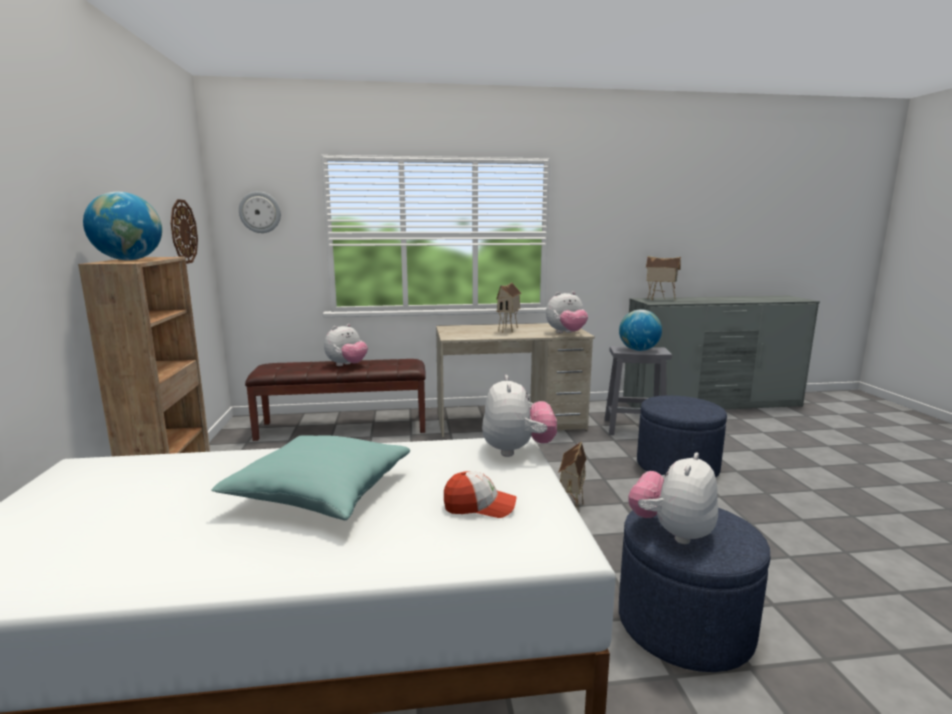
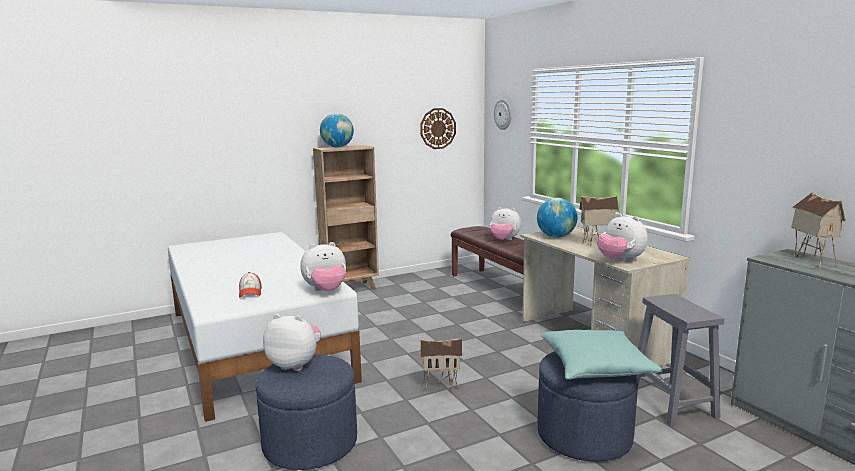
camera: 70 degrees right, 0 degrees up
turquoise pillow [211,435,410,520] -> turquoise pillow moved to [540,330,662,380]
globe [619,309,662,351] -> globe moved to [537,198,577,238]

